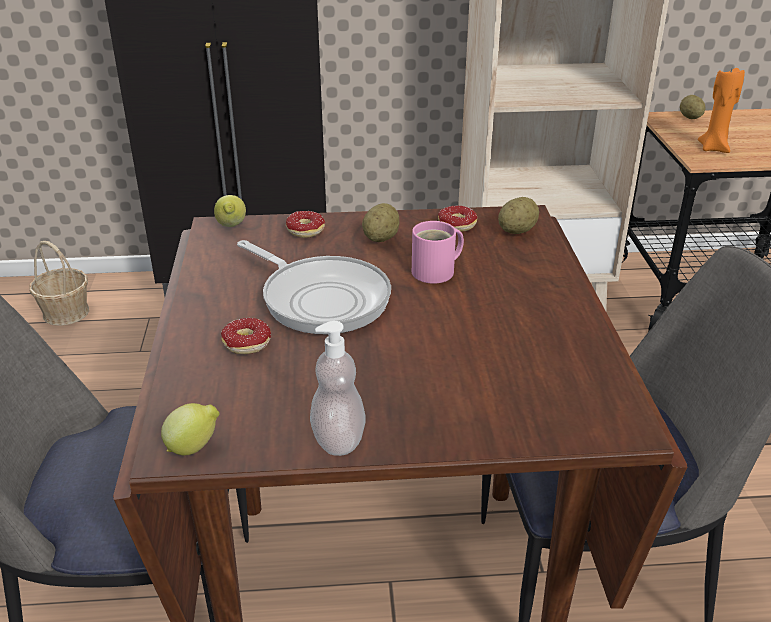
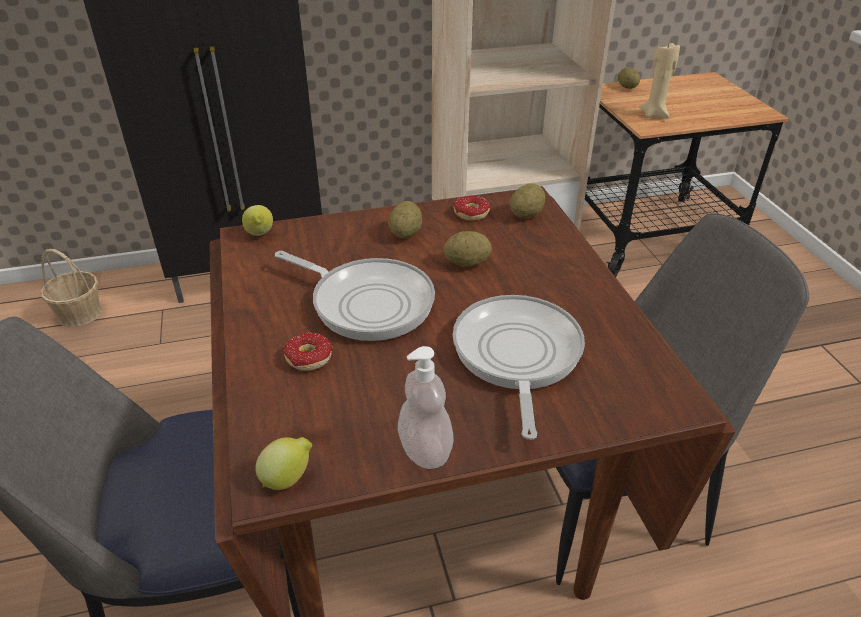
camera: 10 degrees left, 5 degrees up
donut [278,211,325,238] -> none
pink mug [412,221,464,284] -> potato [443,231,492,267]
orange candle [698,66,745,153] -> beige candle [639,40,680,119]
none -> frying pan [453,295,585,440]

